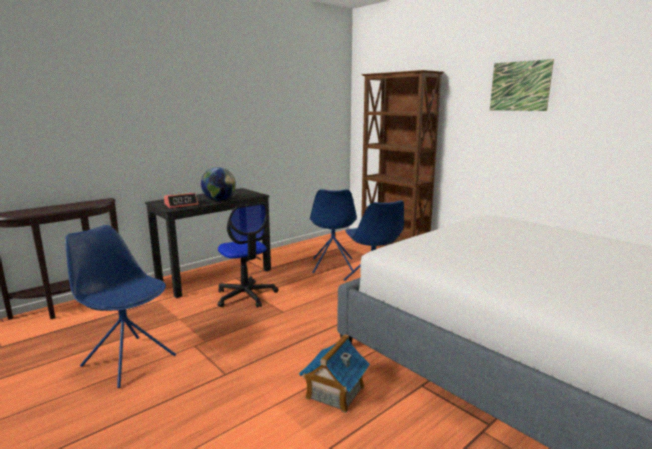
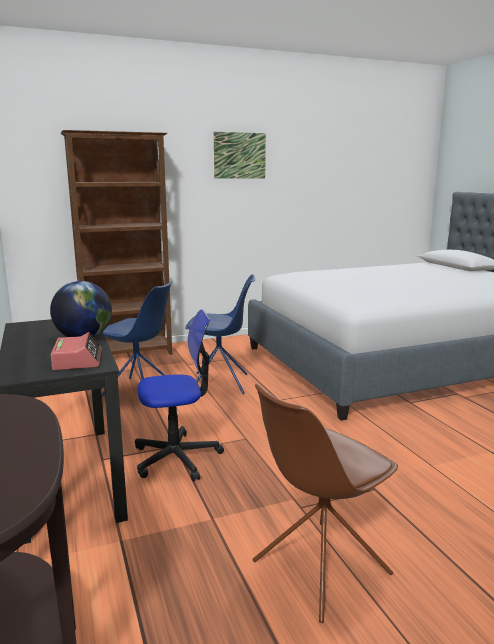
camera: 70 degrees left, 0 degrees up
blue chair [65,225,176,388] -> brown chair [253,384,398,623]
toy house [299,334,370,413] -> none

